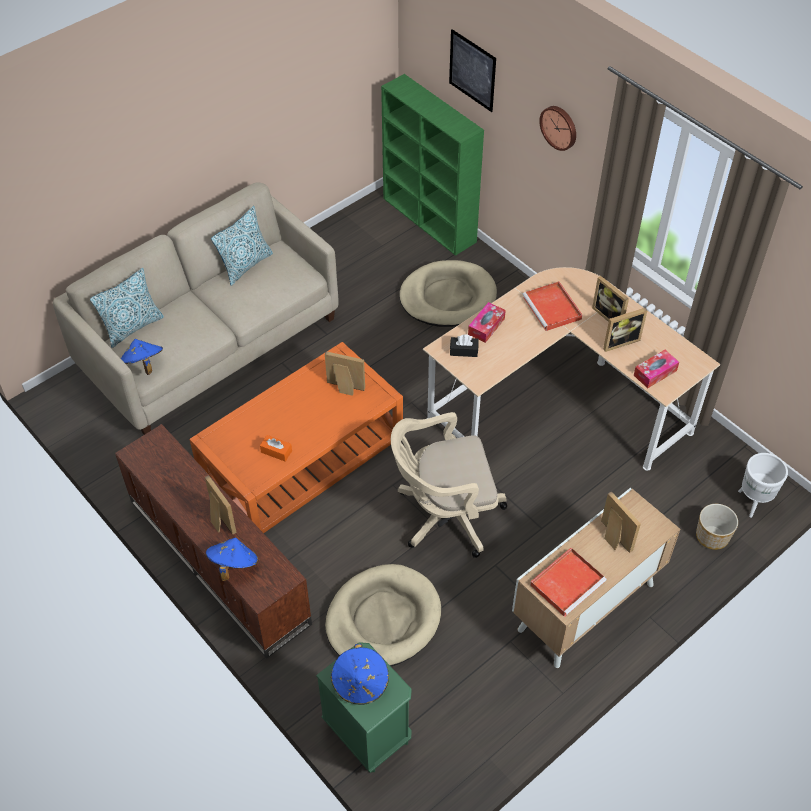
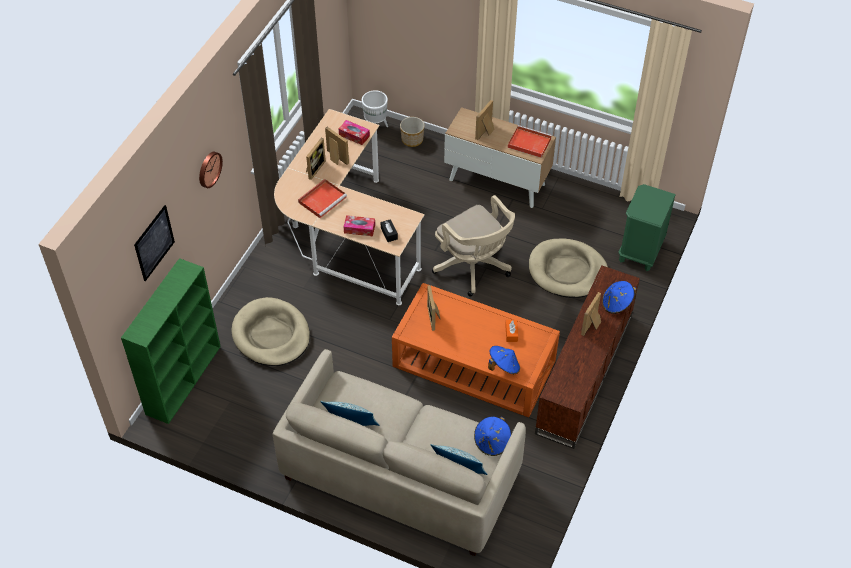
camera: 115 degrees left, 0 degrees up
blue hat [331,644,389,705] -> blue hat moved to [488,346,520,374]

